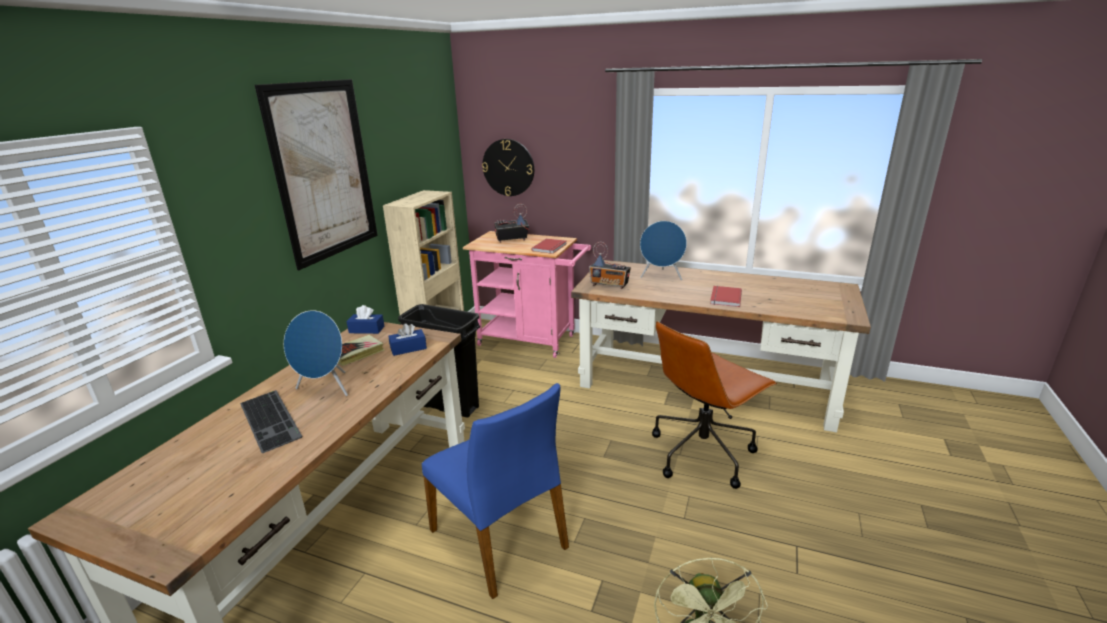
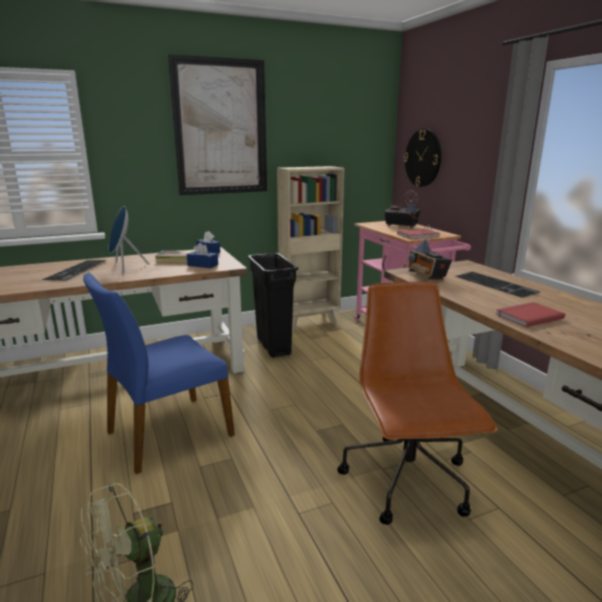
camera: 45 degrees right, 5 degrees down
blue chair [422,383,569,599] -> blue chair turned 45 degrees clockwise [83,273,235,474]
blue speaker [640,221,687,280] -> keyboard [455,272,541,298]
brown office chair [652,321,777,489] -> brown office chair turned 75 degrees clockwise [337,282,498,525]

